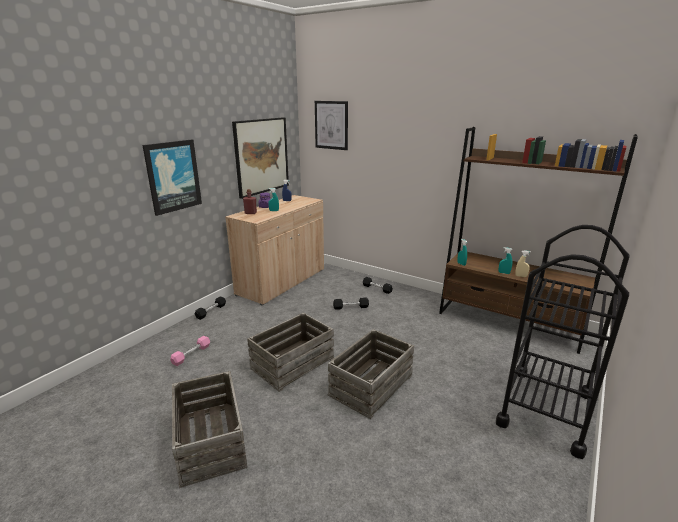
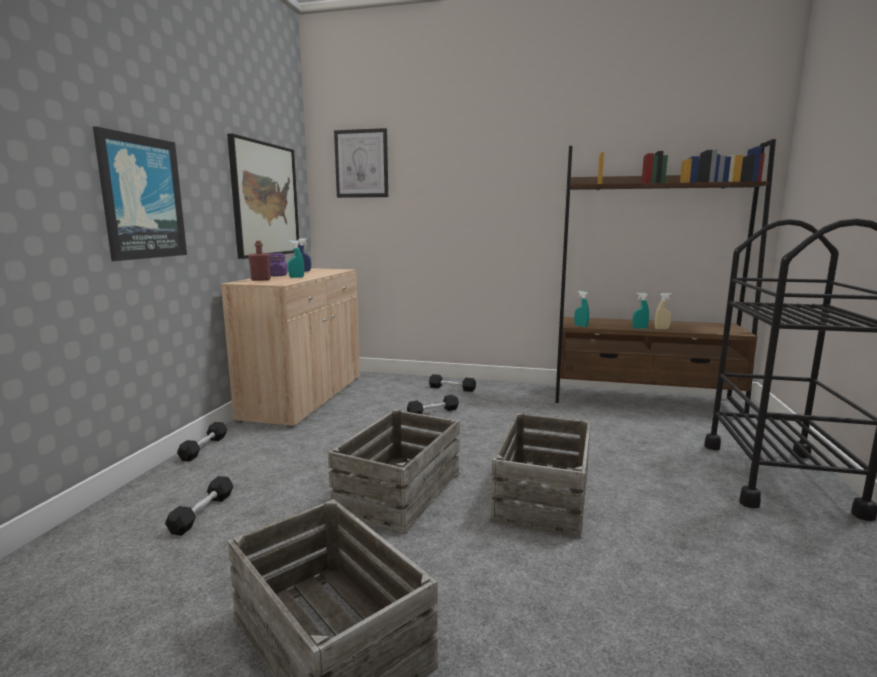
camera: 20 degrees left, 10 degrees down
pink dumbbell [170,336,210,366] -> black dumbbell [165,476,233,536]

